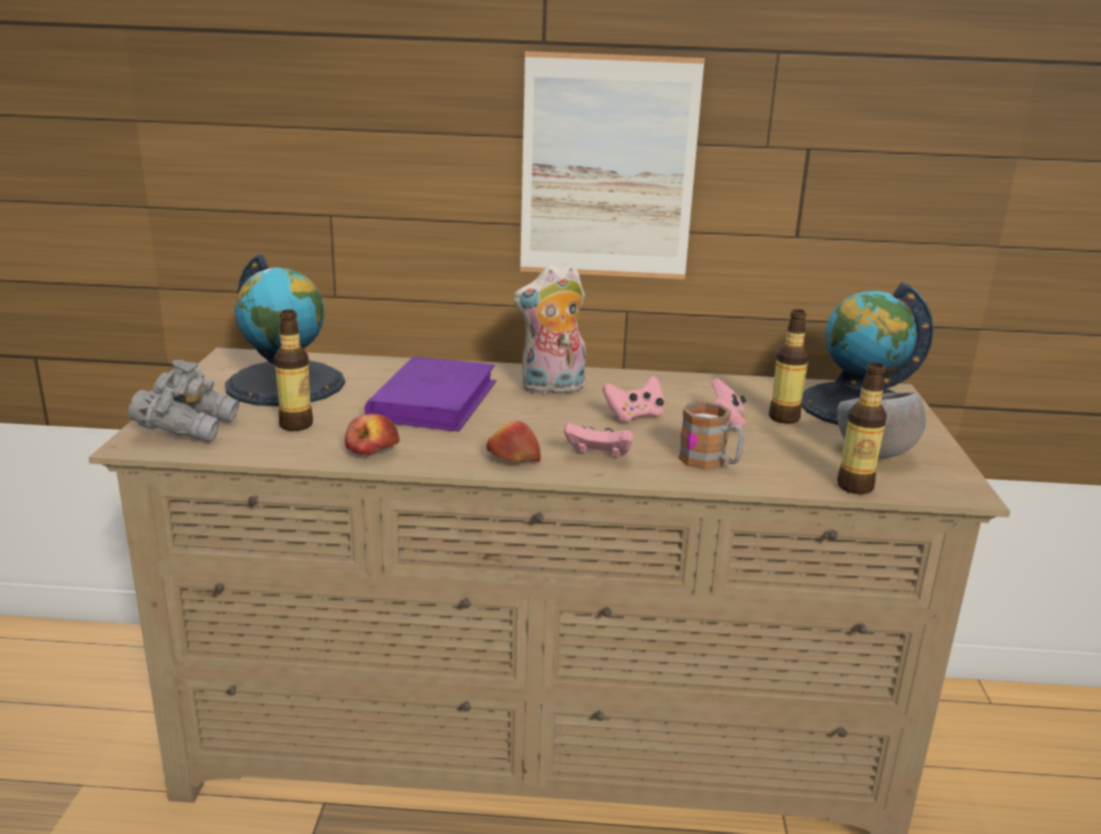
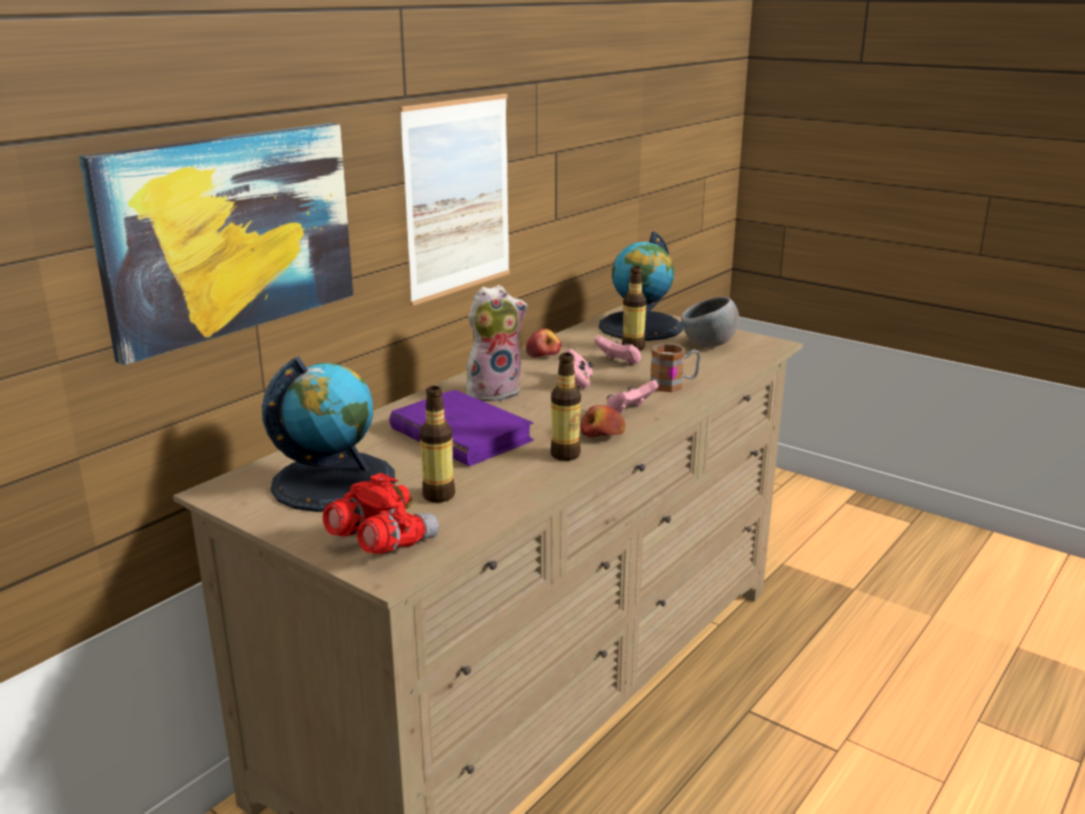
camera: 55 degrees left, 0 degrees up
grey binoculars [128,360,239,442] -> red binoculars [323,473,439,554]
apple [345,414,400,456] -> apple moved to [526,329,562,358]
plush toy [513,263,586,395] -> plush toy turned 135 degrees counterclockwise [467,285,528,402]
bottle [837,363,887,494] -> bottle moved to [551,353,581,461]
none -> picture [79,123,353,365]

